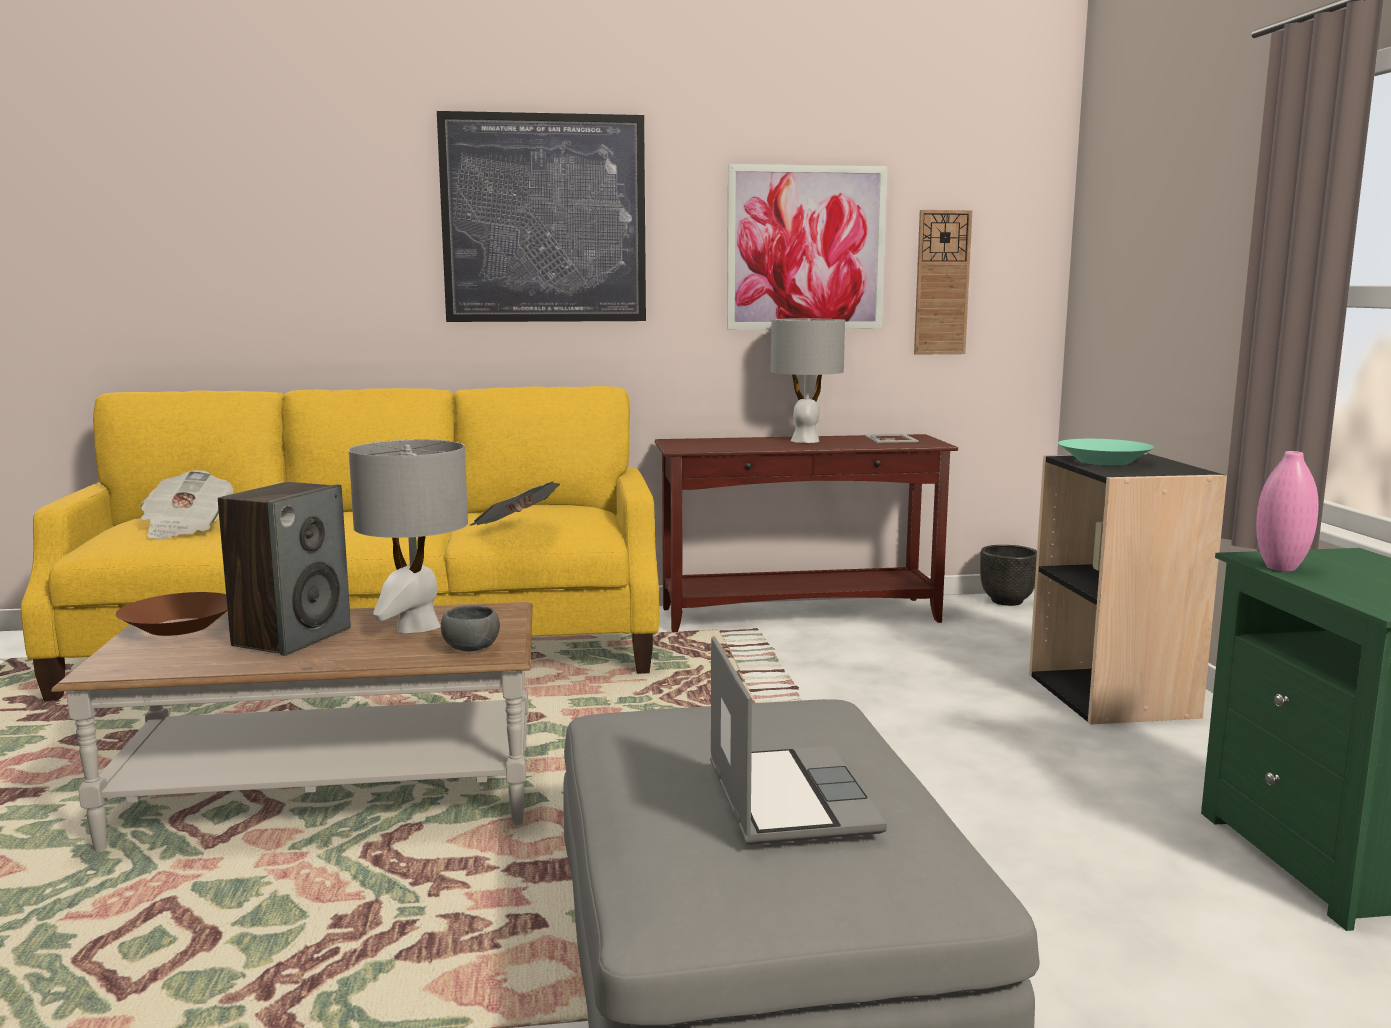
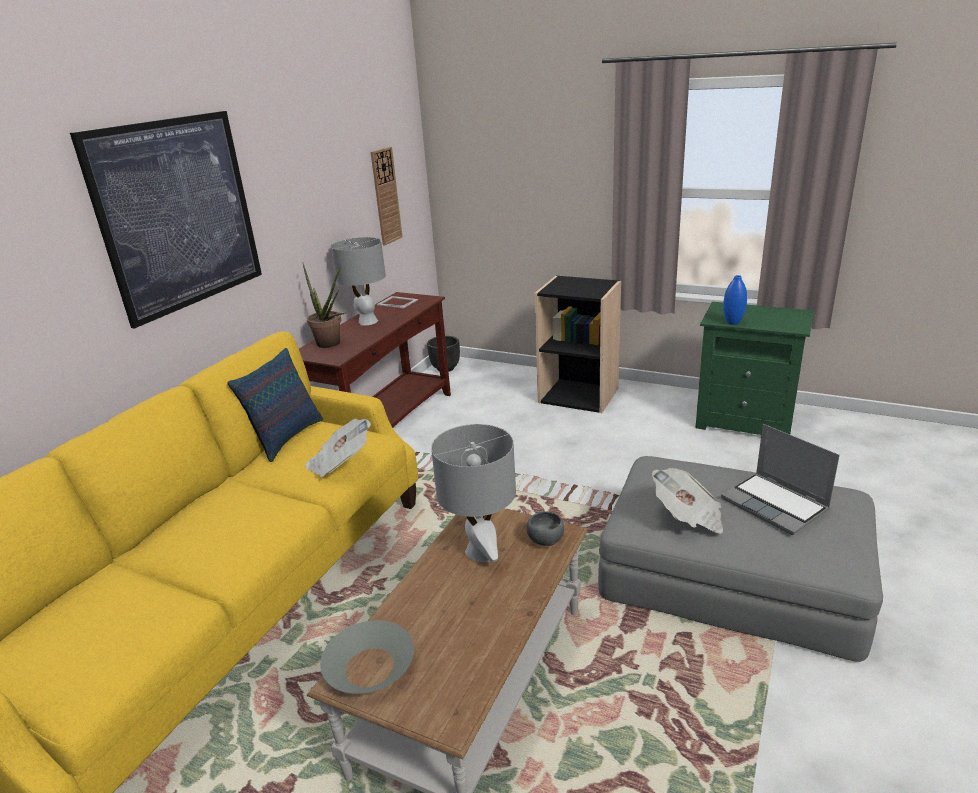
camera: 55 degrees left, 15 degrees up
brown bowl [116,592,228,636] -> grey bowl [320,620,414,694]
newspaper [140,470,234,539] -> newspaper moved to [652,468,723,534]
speaker [218,482,351,656] -> none
laptop [710,636,887,845] -> laptop turned 150 degrees counterclockwise [721,424,840,535]
picture [727,164,887,329] -> none
turquoise bowl [1058,439,1154,465] -> none
pink vase [1256,451,1319,571] -> blue vase [723,275,747,325]
none -> blue pillow [228,348,323,462]
none -> potted plant [302,262,346,348]

